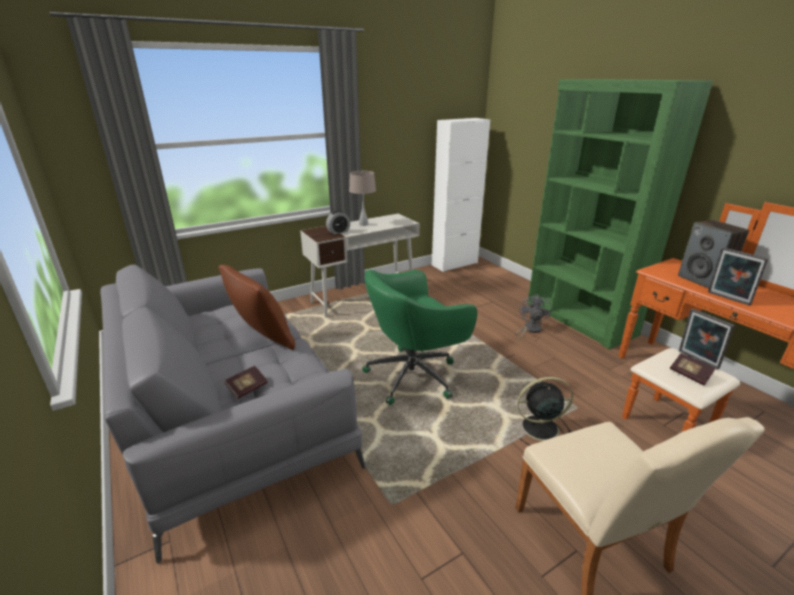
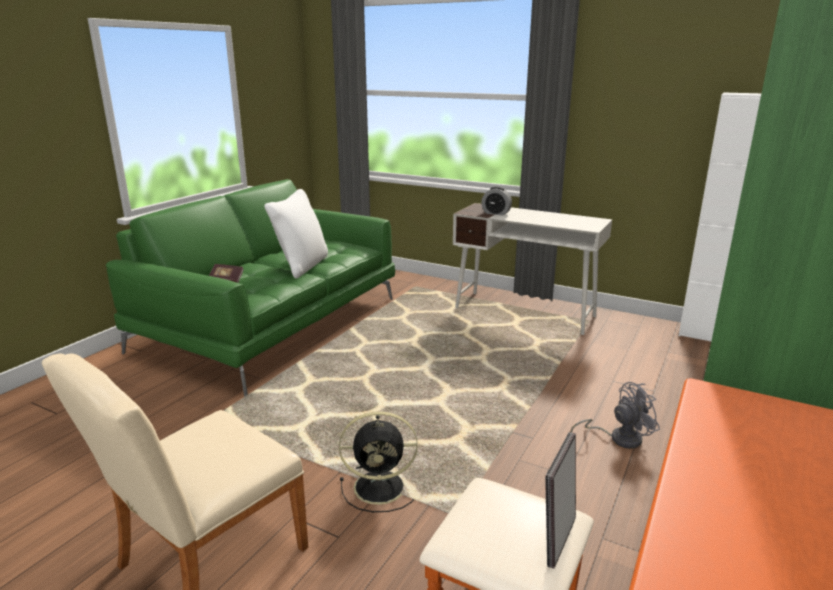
camera: 60 degrees right, 5 degrees down
grey sofa [101,264,366,564] -> green sofa [106,179,395,396]
brown pillow [218,265,295,350] -> white pillow [264,189,328,279]
beige table lamp [349,171,376,226] -> none
green office chair [362,270,477,405] -> none
black fan [517,377,573,445] -> black fan turned 120 degrees clockwise [339,411,418,512]
book [670,353,715,386] -> none
speaker [678,220,749,289] -> none
picture frame [708,247,768,306] -> none

